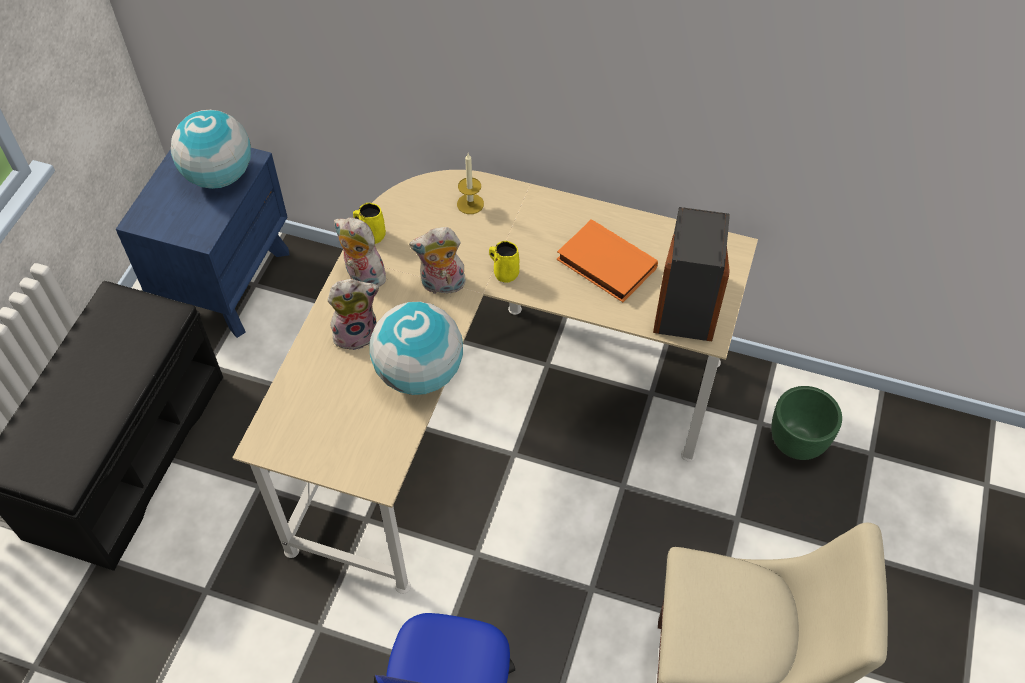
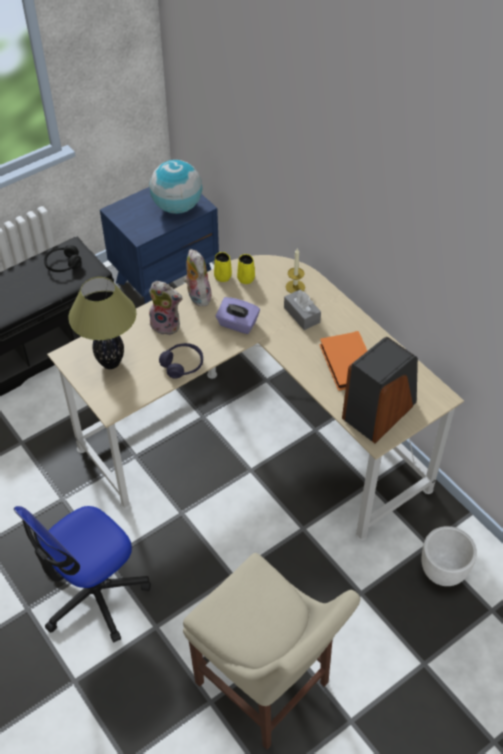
camera: 35 degrees right, 5 degrees down
globe [370,301,463,395] -> purple headphones [159,343,203,379]
plush toy [409,227,466,294] -> purple tissue box [216,297,260,334]
yellow mug [489,241,519,283] -> yellow mug moved to [237,254,255,284]
green planter [771,386,842,460] -> white planter [421,526,477,586]
none -> black headphones [44,245,82,272]
none -> table lamp [68,277,136,369]
none -> grey tissue box [284,289,321,330]

